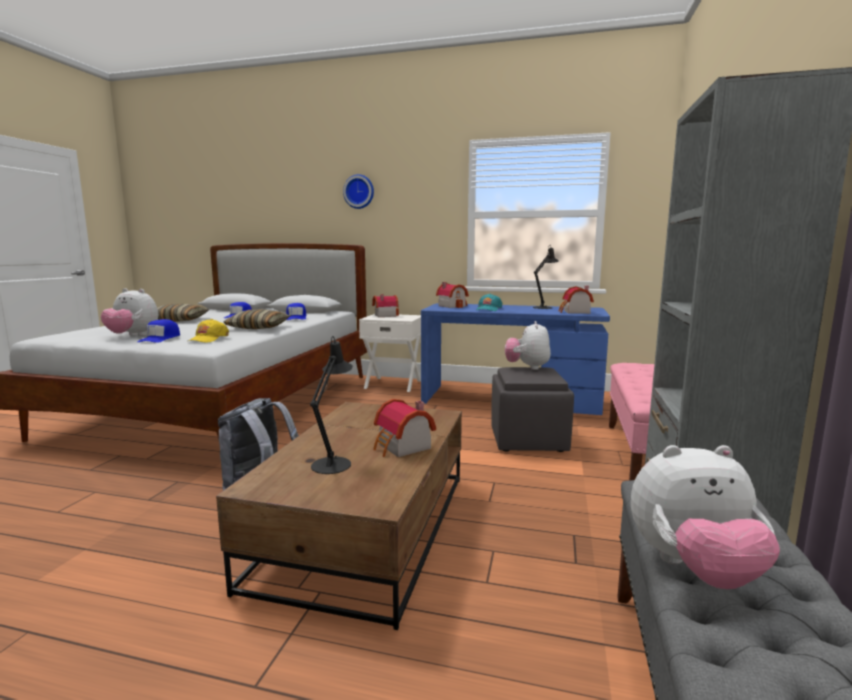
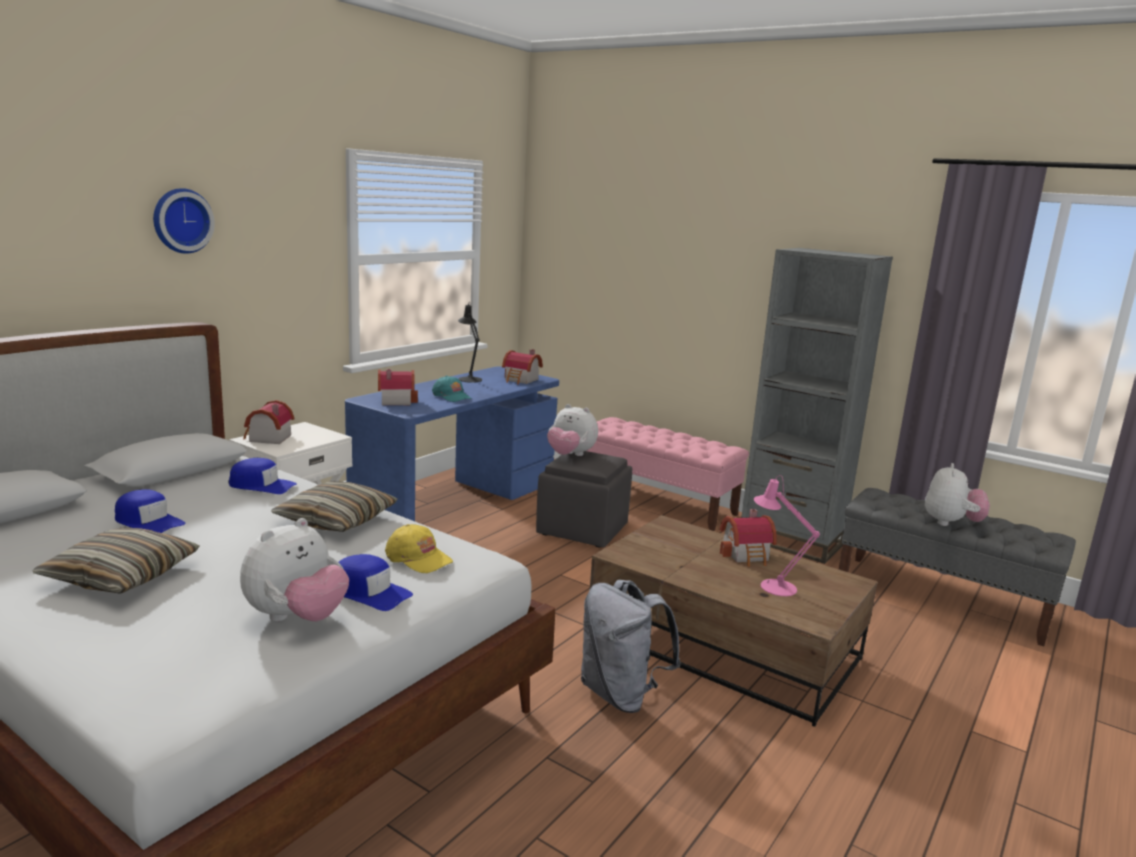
camera: 70 degrees left, 5 degrees up
black table lamp [310,336,353,474] -> pink table lamp [754,475,820,596]

